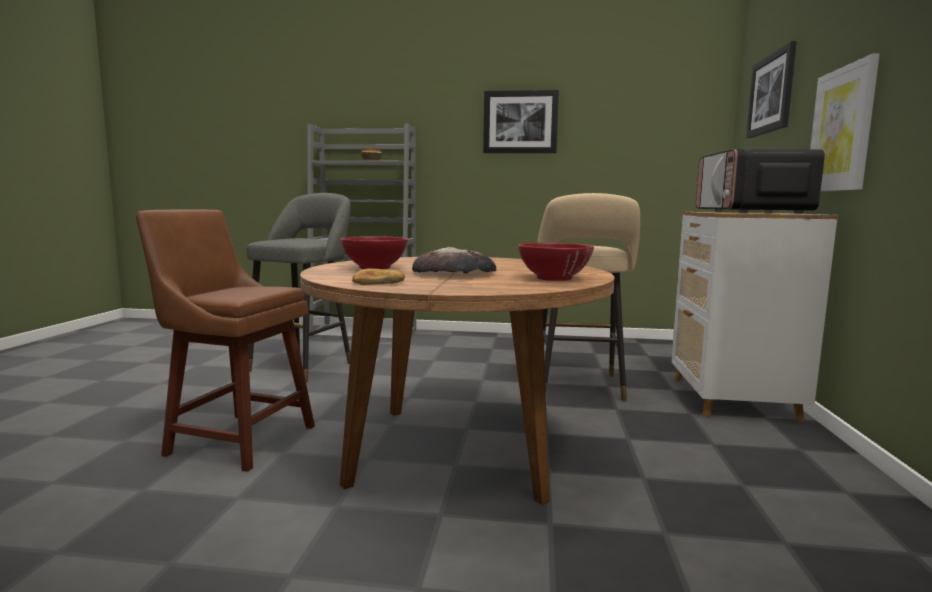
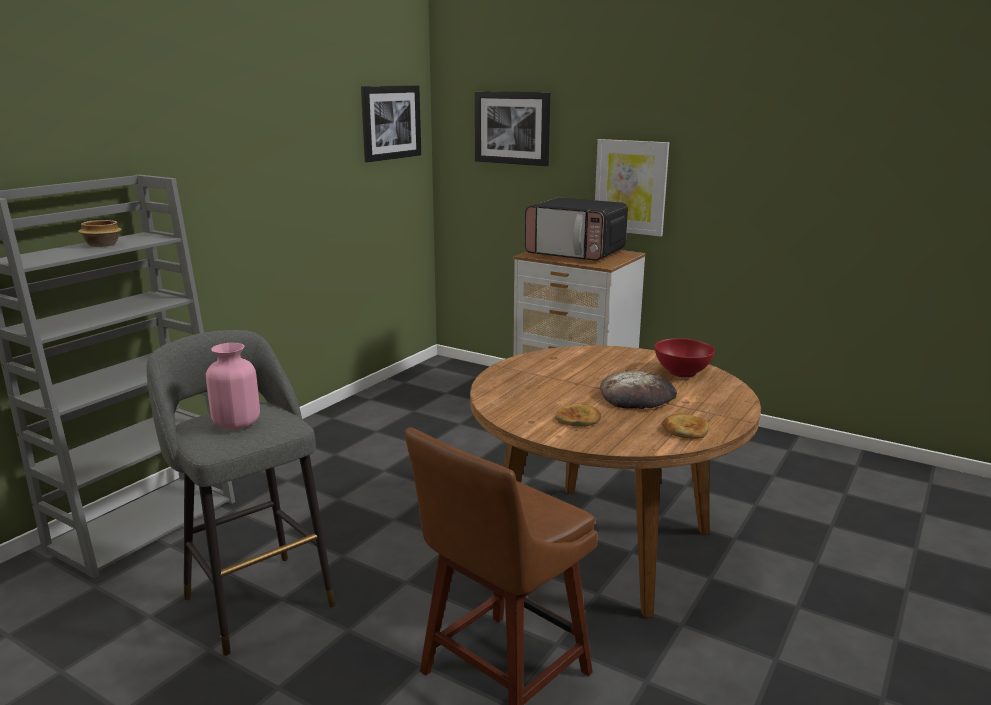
camera: 65 degrees left, 10 degrees up
red bowl [340,236,408,269] -> bread [555,403,601,427]
picture [483,90,559,153] -> picture moved to [361,85,421,162]
beige stool [537,193,640,401] -> none
none -> pink vase [206,343,260,429]

